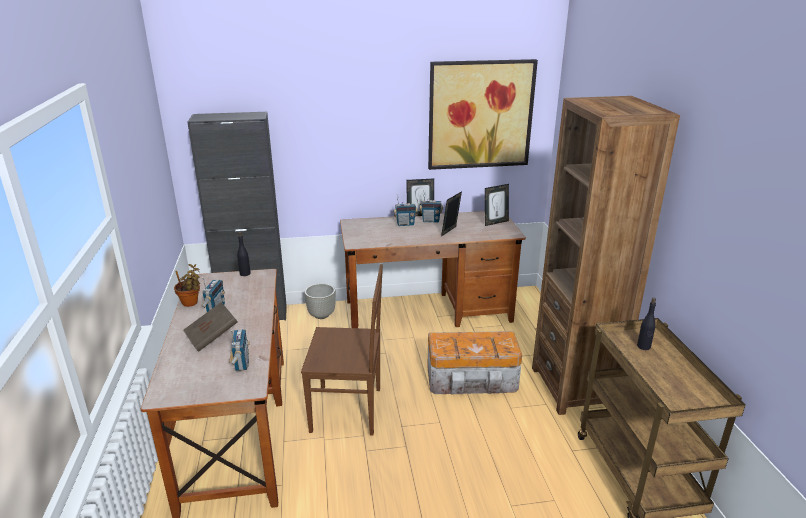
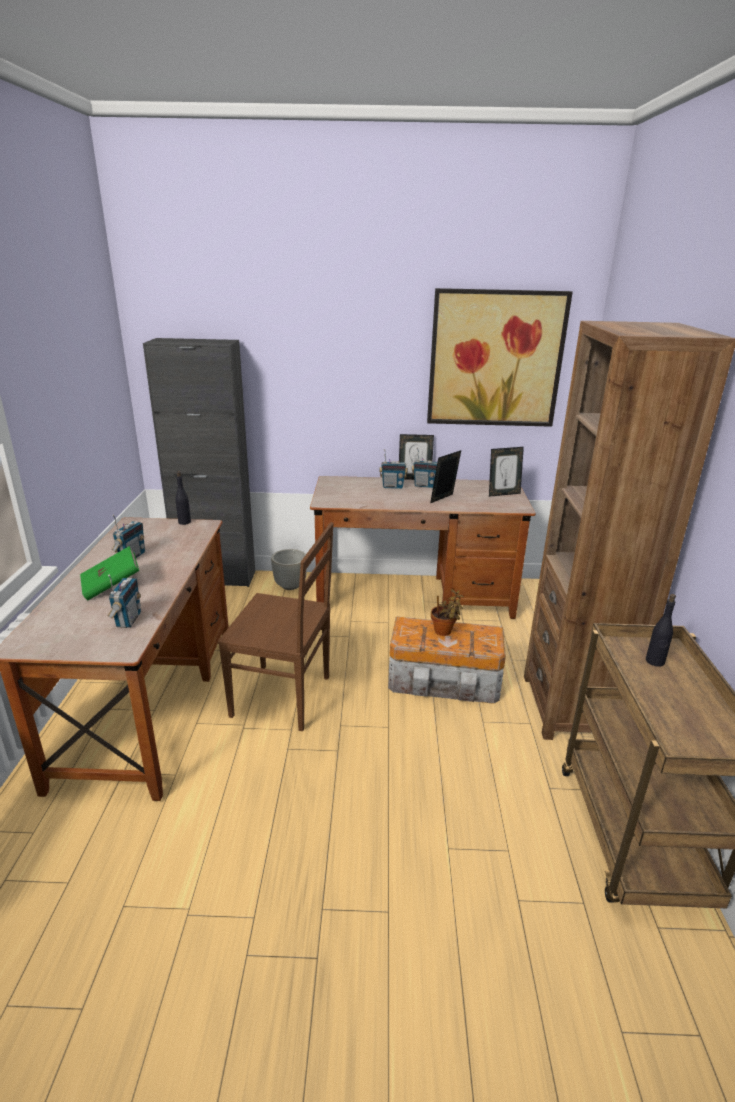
camera: 10 degrees right, 0 degrees up
potted plant [174,264,200,307] -> potted plant moved to [431,589,464,636]
brown book [183,302,238,352] -> green book [80,546,139,600]

